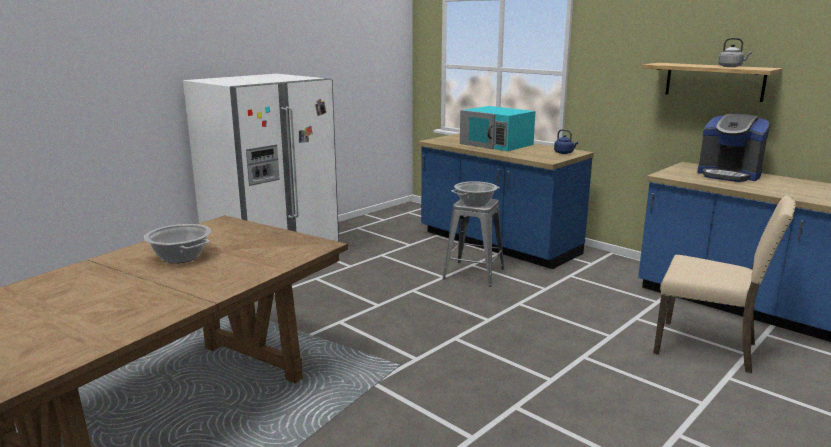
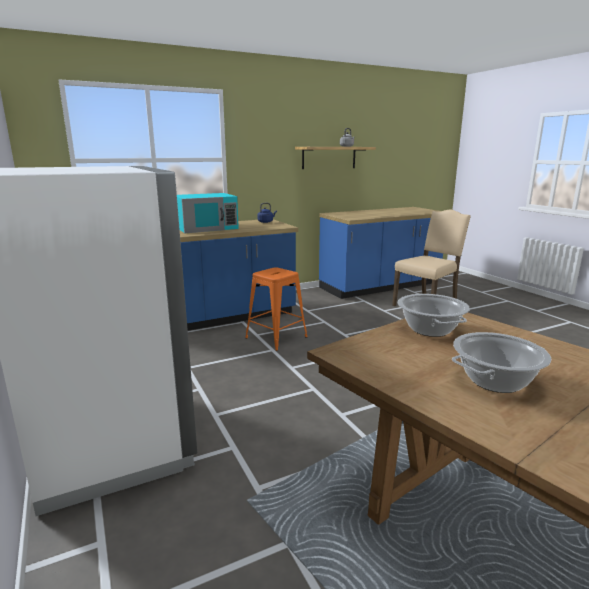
camera: 70 degrees left, 0 degrees up
grey stool [442,199,504,287] -> orange stool [245,267,307,351]
cooking pot [451,181,500,206] -> cooking pot moved to [398,294,470,337]
coffee machine [697,114,770,182] -> none

